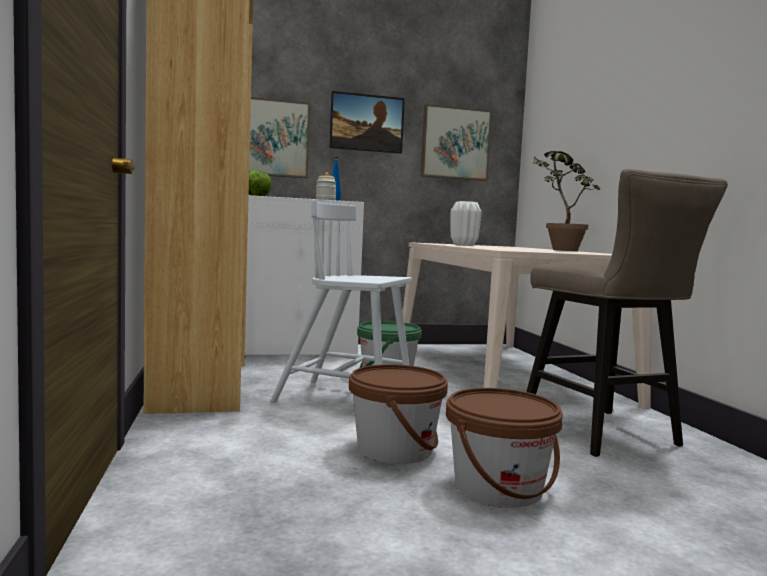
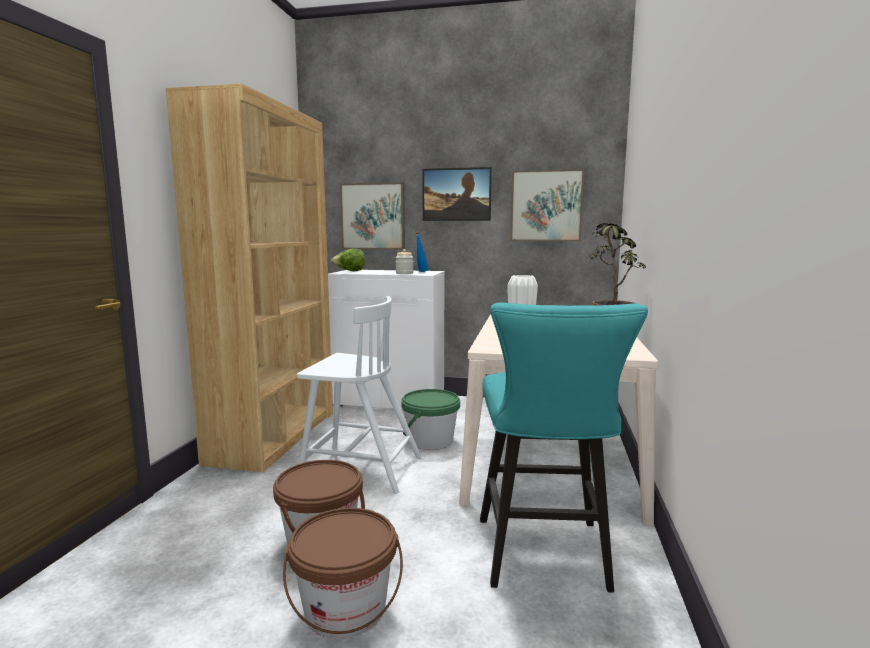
camera: 25 degrees right, 5 degrees up
white chair [270,199,412,403] -> white chair turned 150 degrees clockwise [297,296,422,494]
beige stool [526,169,728,457] -> turquoise stool [480,302,648,592]

